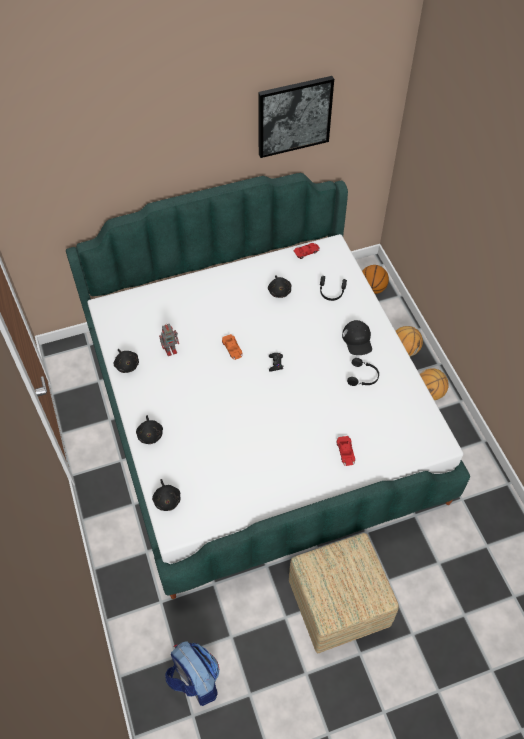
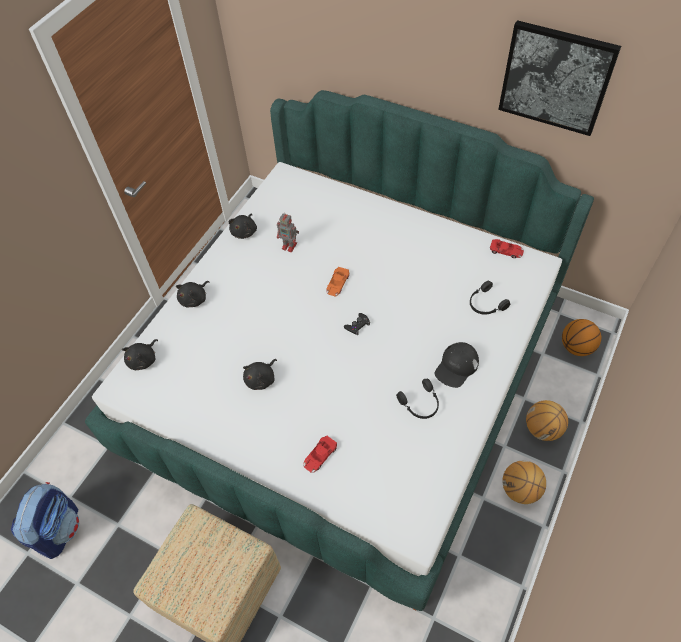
camera: 50 degrees right, 0 degrees up
black plush toy [268,275,291,298] -> black plush toy moved to [243,359,277,390]

